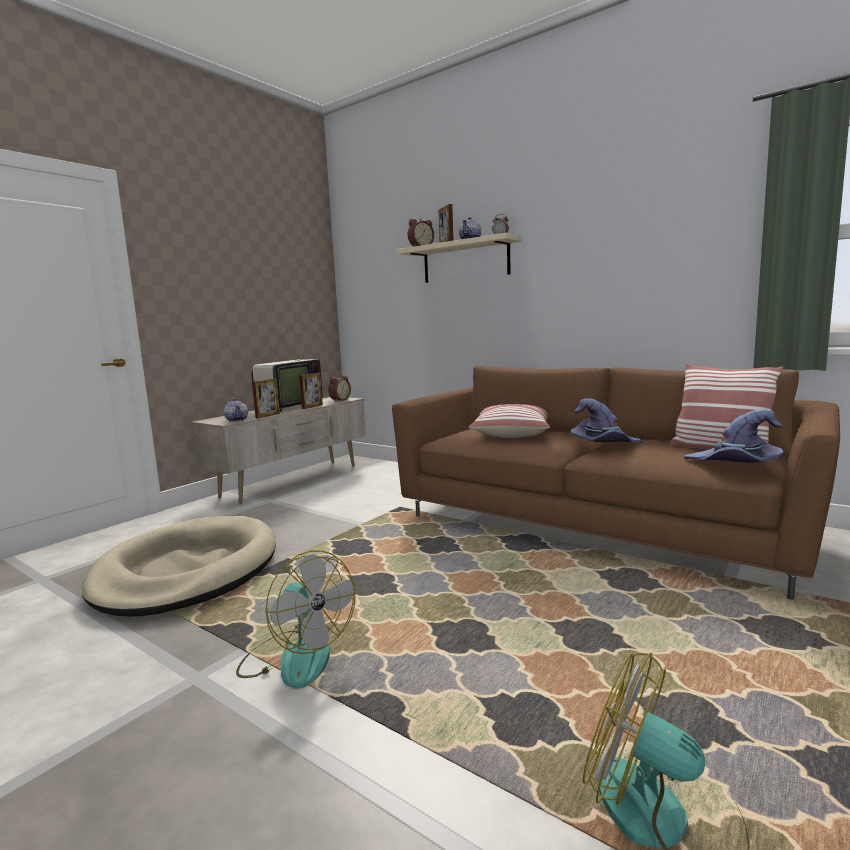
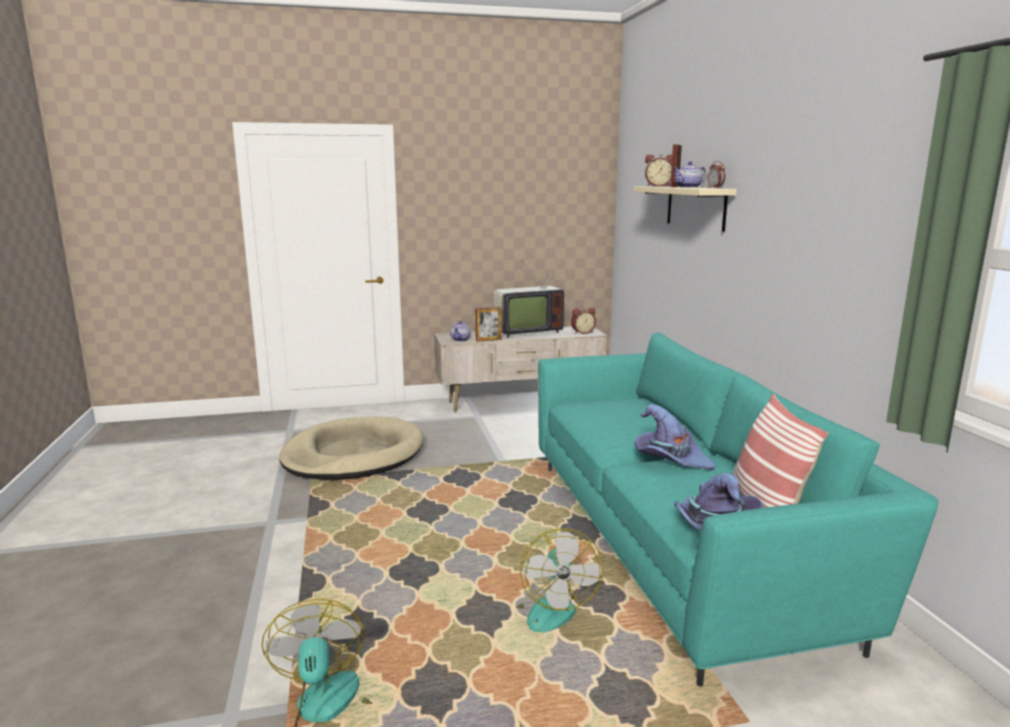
camera: 40 degrees right, 5 degrees up
fan [236,550,356,689] -> fan moved to [516,528,604,632]
picture frame [299,373,323,409] -> none
brown sofa [392,366,840,600] -> turquoise sofa [538,332,938,687]
pillow [469,404,550,438] -> none

